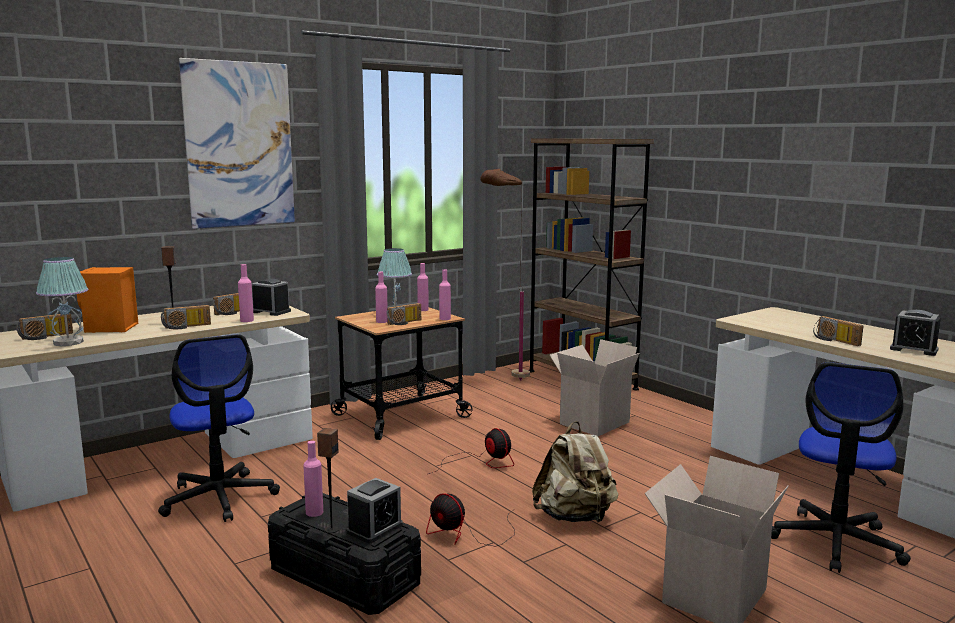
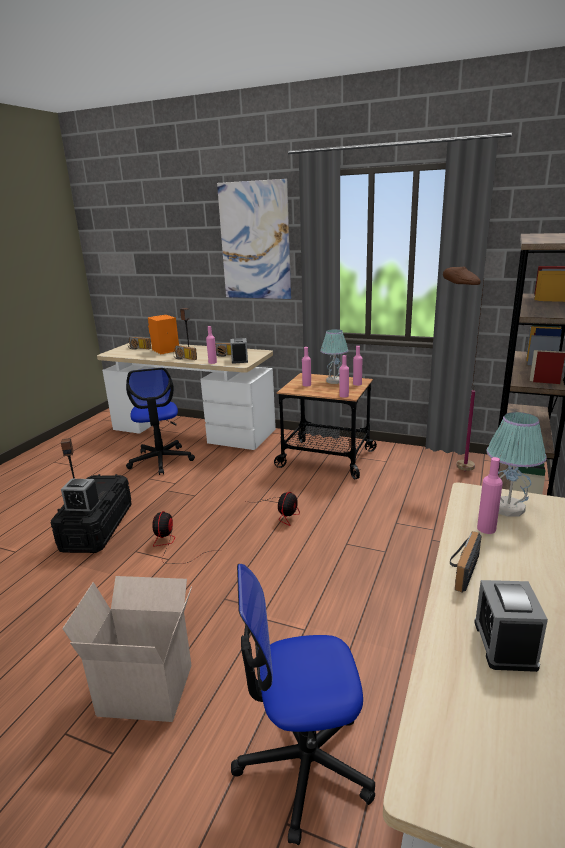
camera: 60 degrees right, 10 degrees up
table lamp [36,257,88,346] -> table lamp moved to [487,412,547,517]
office chair [158,334,280,522] -> office chair turned 45 degrees counterclockwise [126,368,195,475]
pink bottle [303,441,323,517] -> pink bottle moved to [477,457,503,534]
radio [387,303,421,325] -> none
beige backpack [532,421,619,523] -> none
cardboard box [550,339,639,436] -> none

